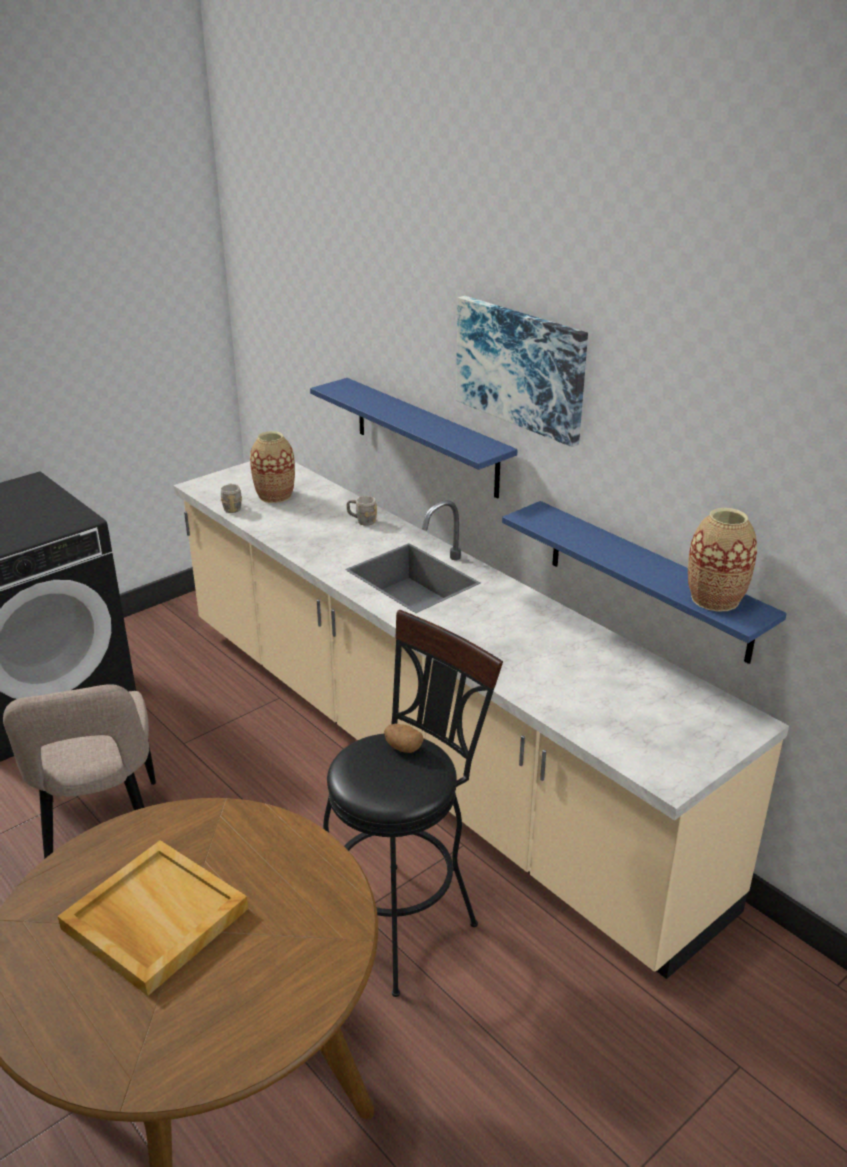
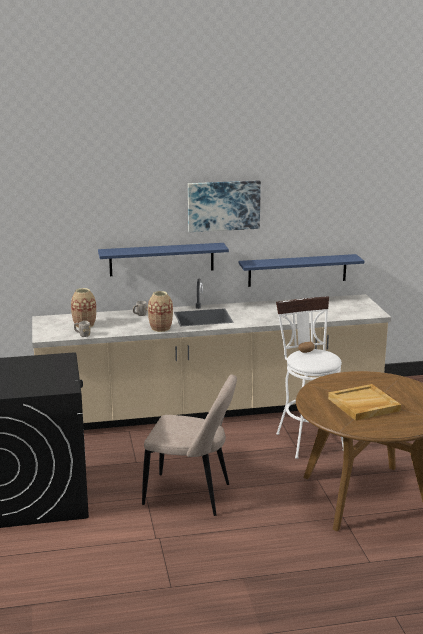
camera: 60 degrees left, 10 degrees down
black stool [323,610,503,997] -> white stool [276,296,344,459]
vase [688,508,757,612] -> vase moved to [148,291,173,332]

